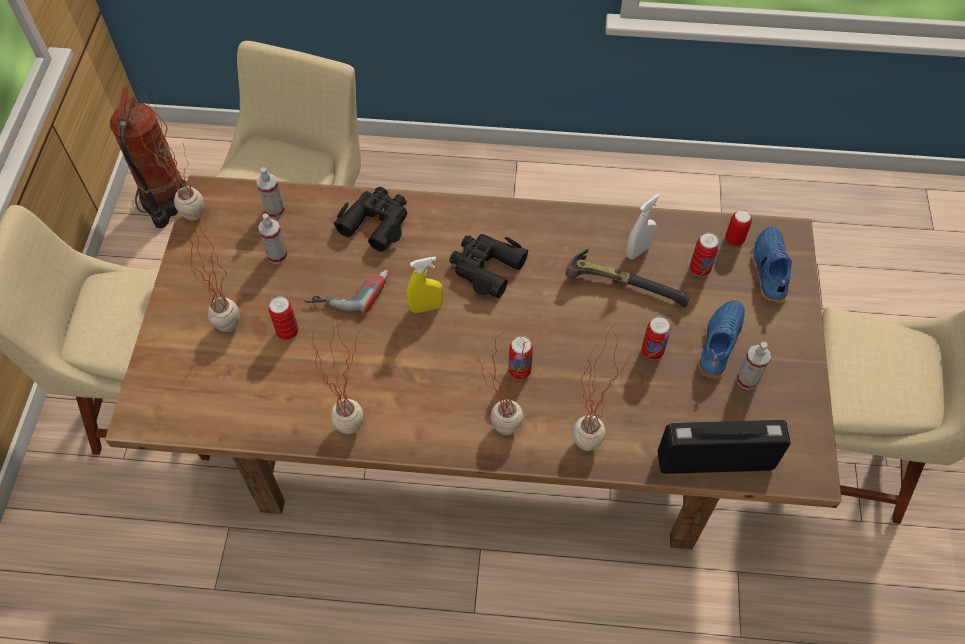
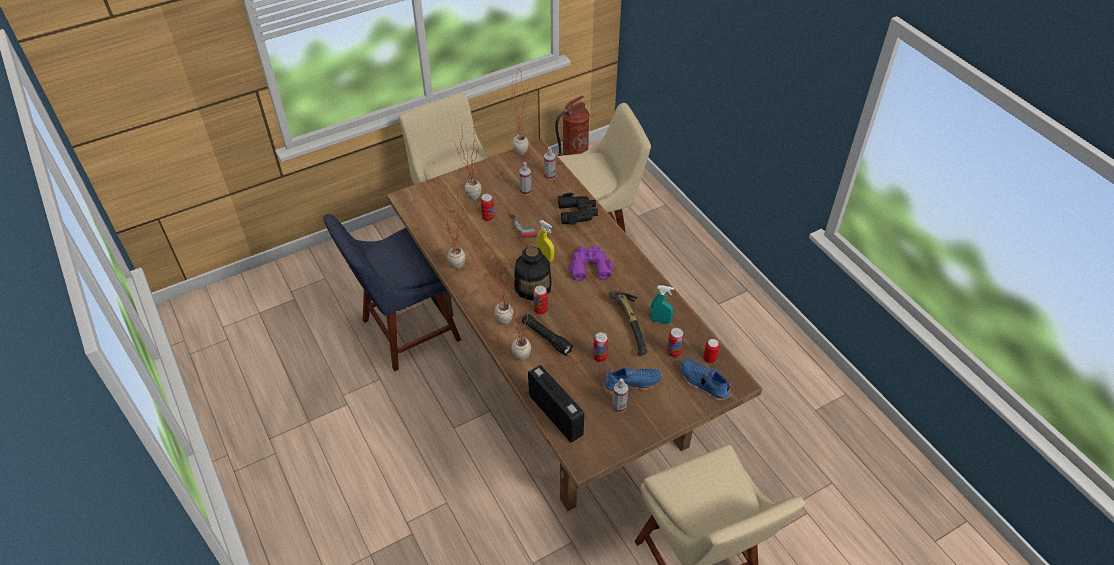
camera: 55 degrees right, 10 degrees down
black binoculars [449,234,529,298] -> purple binoculars [568,245,613,281]
white spray bottle [626,194,660,259] -> turquoise spray bottle [650,285,674,324]
blue shoe [752,226,792,304] -> blue shoe turned 105 degrees counterclockwise [681,359,731,401]
none -> blue chair [323,214,461,372]
none -> bottle [514,247,552,300]
none -> black flashlight [522,314,573,356]

